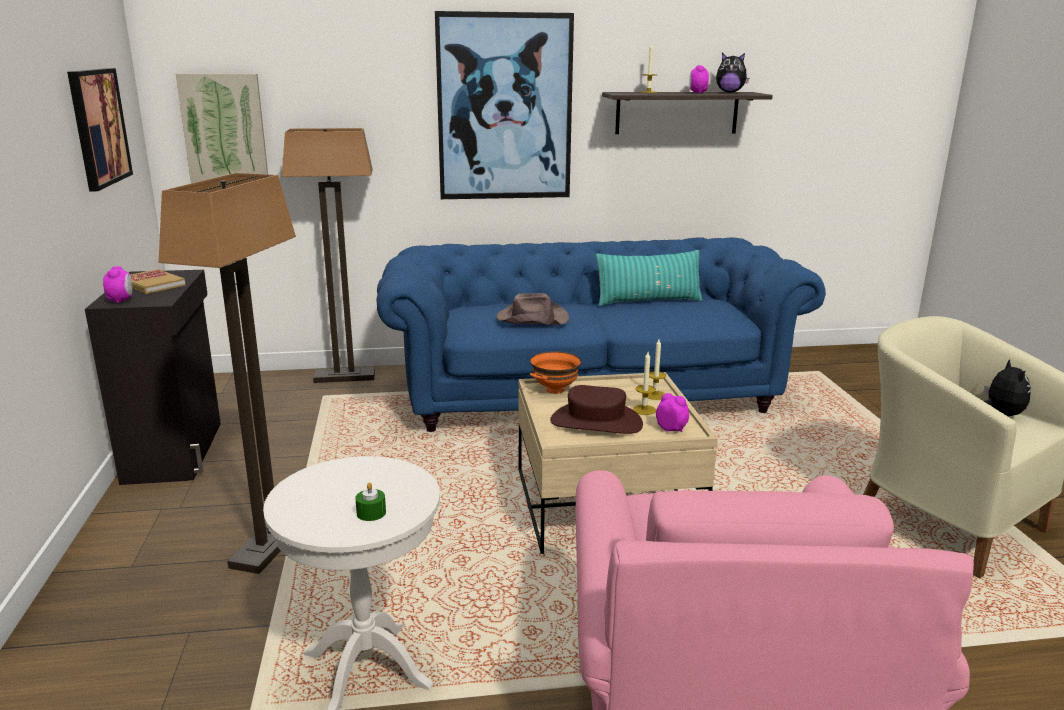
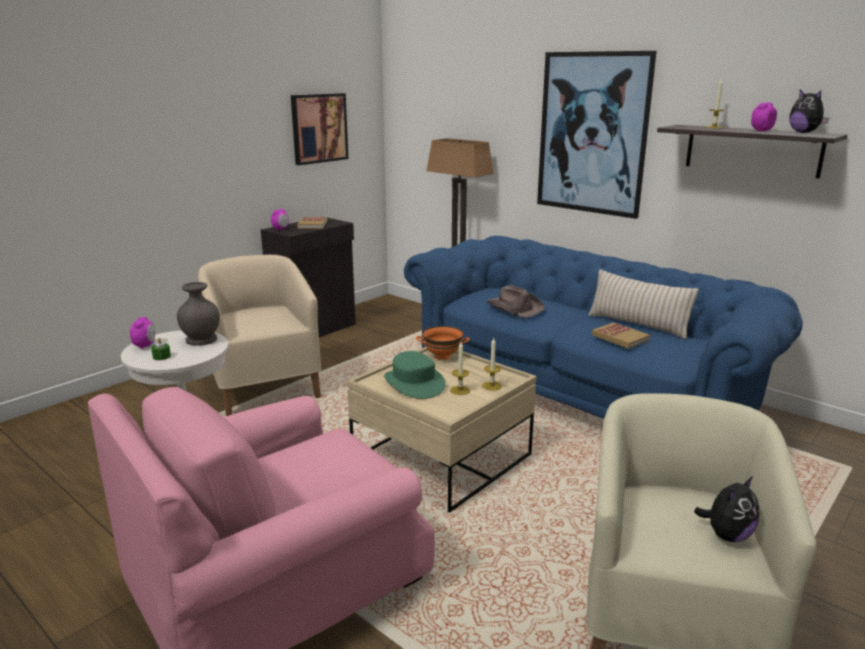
camera: 50 degrees right, 0 degrees up
floor lamp [158,173,296,574] -> beige armchair [198,255,321,416]
picture [176,73,268,183] -> none
brown hat [550,385,643,434] -> green hat [384,351,446,399]
turquoise pillow [595,250,703,306] -> beige pillow [588,269,699,339]
alarm clock [656,393,689,432] -> alarm clock moved to [130,317,155,349]
none -> grey vase [177,282,220,346]
none -> book [592,322,650,349]

